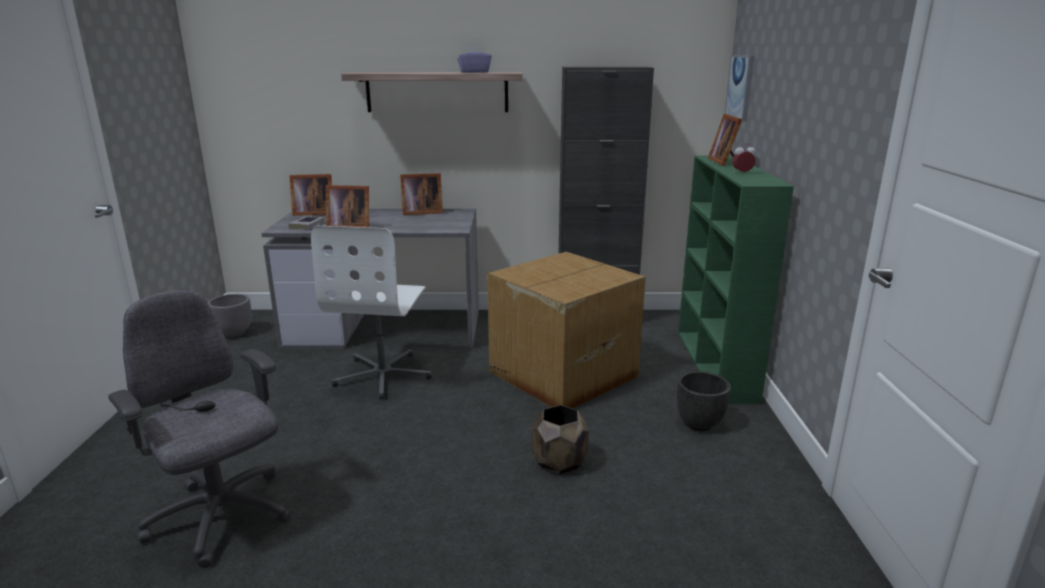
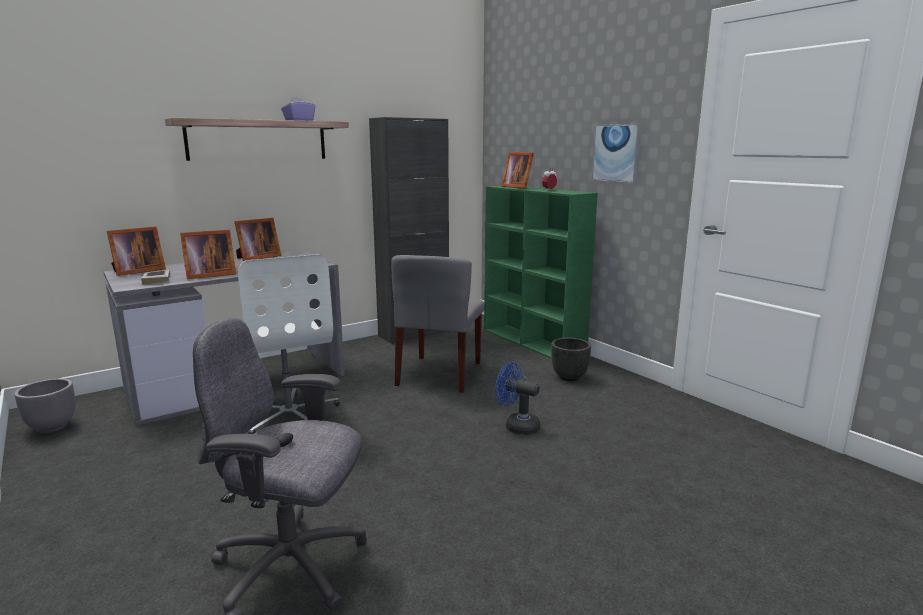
camera: 35 degrees left, 5 degrees down
cardboard box [487,252,645,409] -> grey chair [391,255,485,393]
brown planter [532,405,589,474] -> blue fan [496,362,540,435]
picture [725,55,754,121] -> picture moved to [592,124,642,183]

